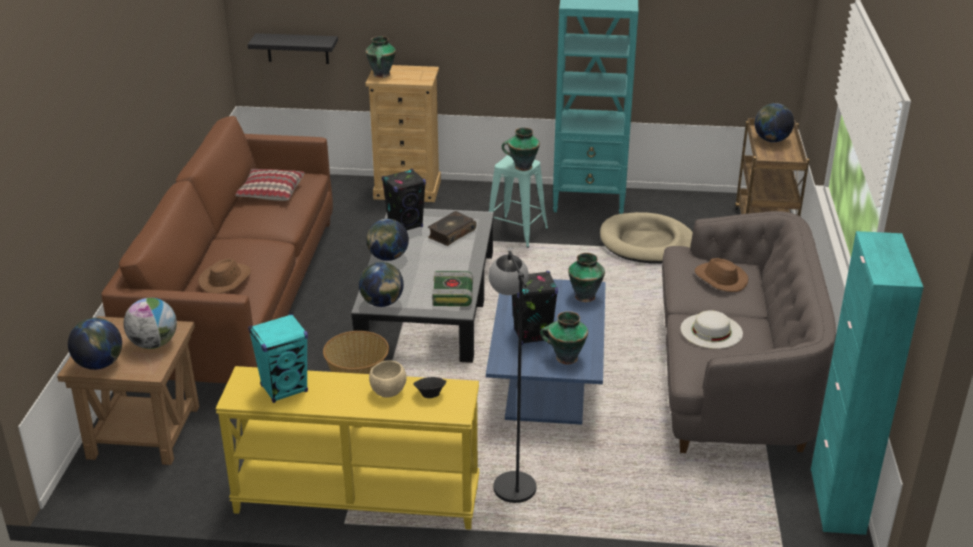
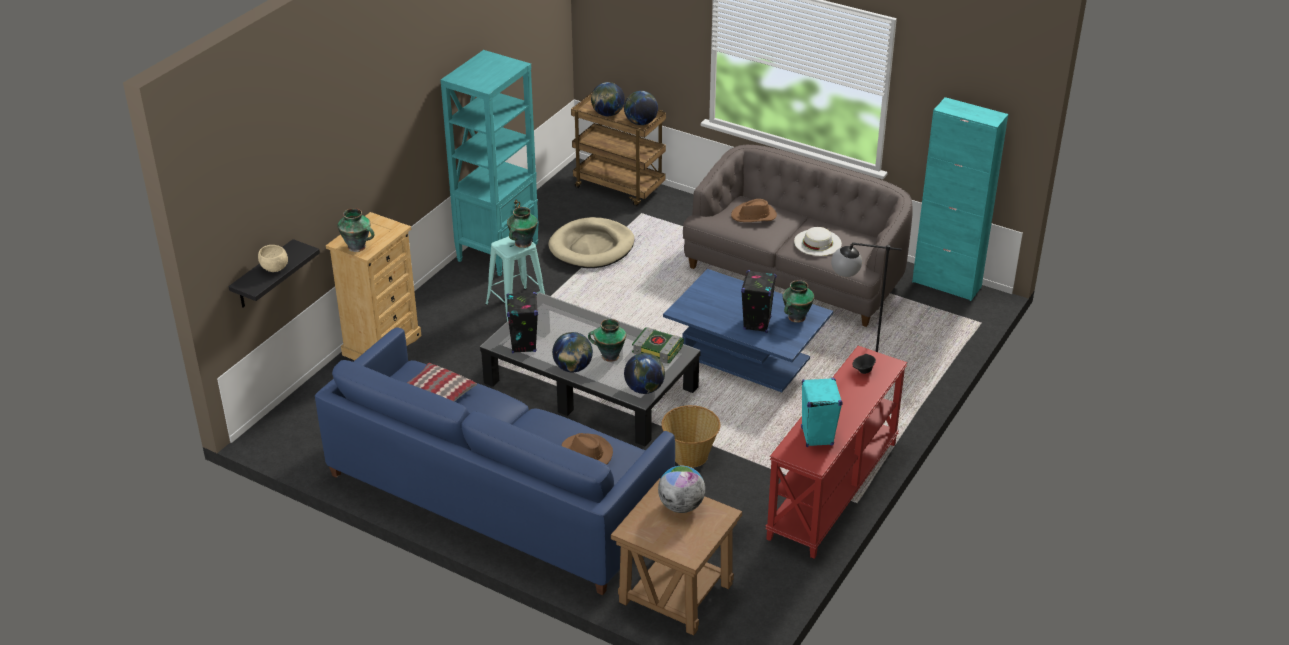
camera: 65 degrees left, 5 degrees up
globe [68,318,122,370] -> globe moved to [624,91,658,125]
brown sofa [101,116,333,383] -> blue sofa [315,327,675,595]
yellow console table [215,366,479,530] -> red console table [765,346,907,559]
beige bowl [369,360,407,397] -> beige bowl moved to [258,245,288,272]
book [428,211,476,246] -> none
vase [568,253,605,302] -> vase moved to [588,319,626,362]

